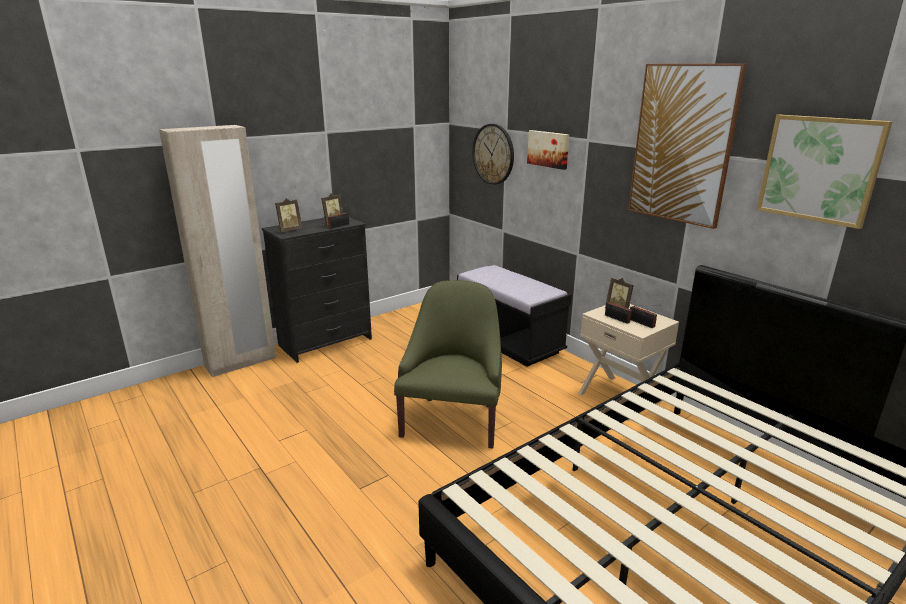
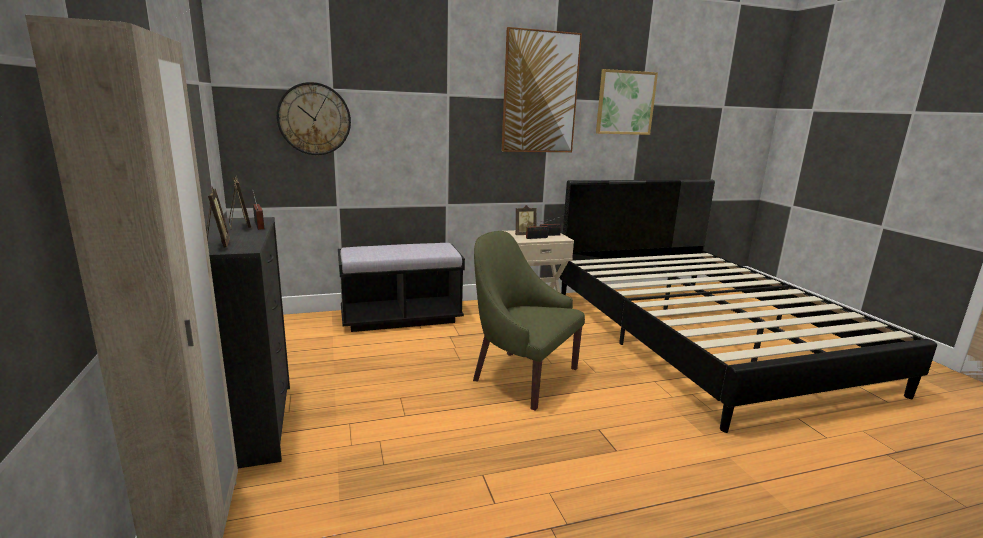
camera: 70 degrees left, 5 degrees down
picture [527,130,569,170] -> none

